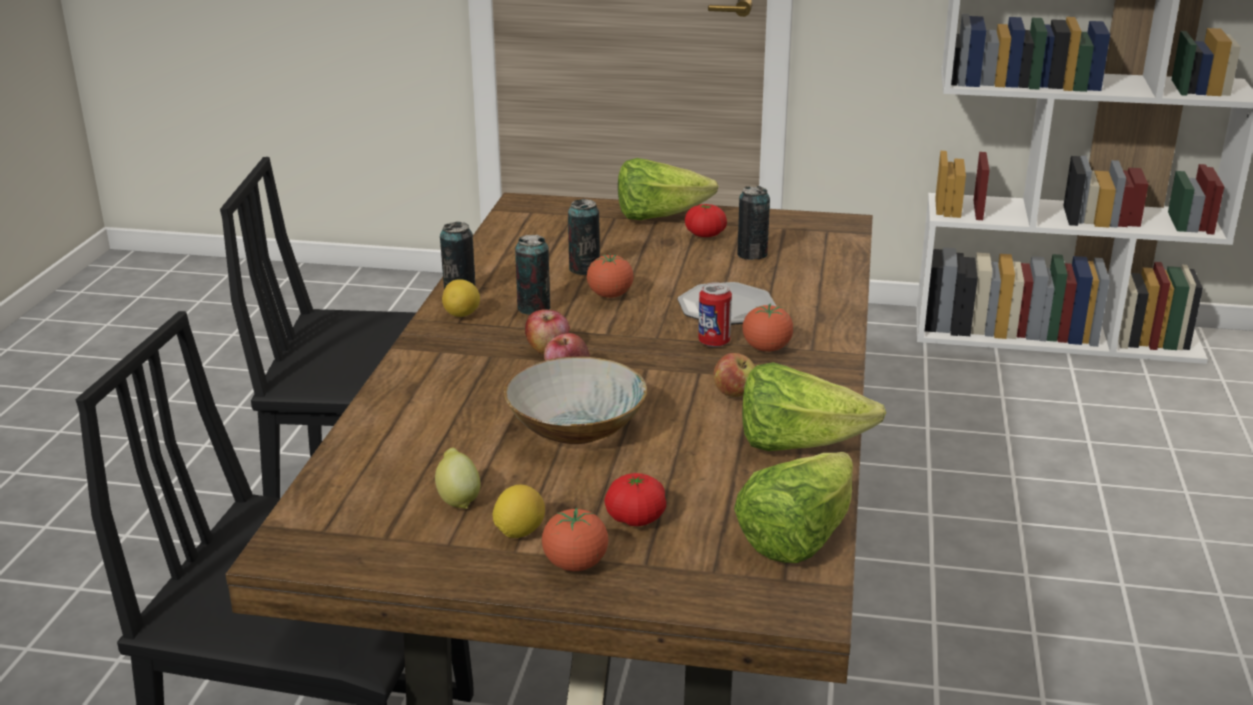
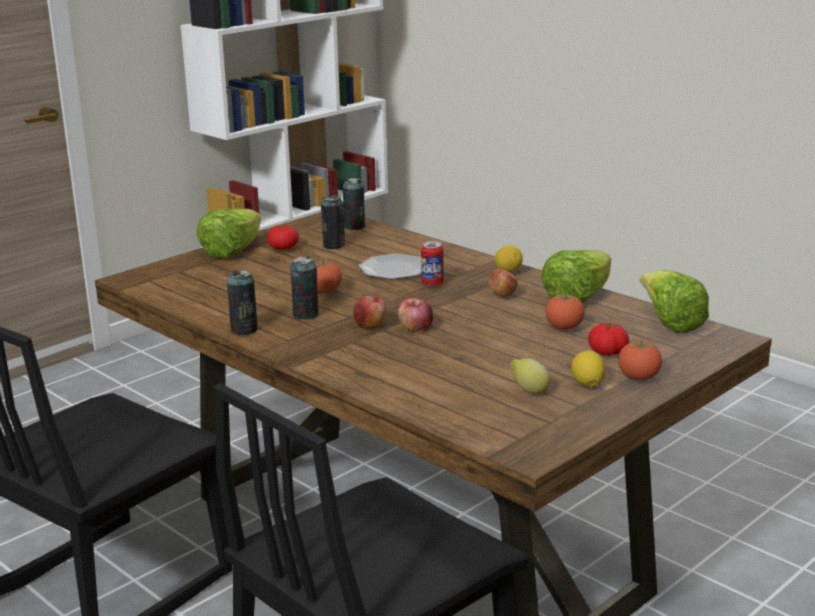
camera: 55 degrees left, 5 degrees down
lemon [442,279,480,317] -> lemon moved to [495,245,523,272]
bowl [504,357,647,444] -> none
can [568,199,600,275] -> can moved to [343,178,365,230]
tomato [742,303,794,352] -> tomato moved to [545,293,585,330]

